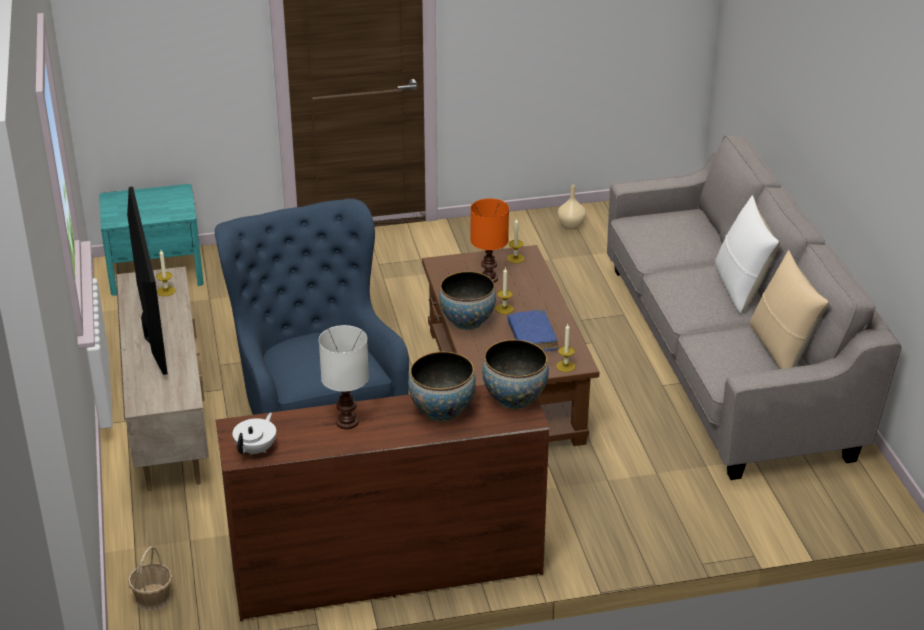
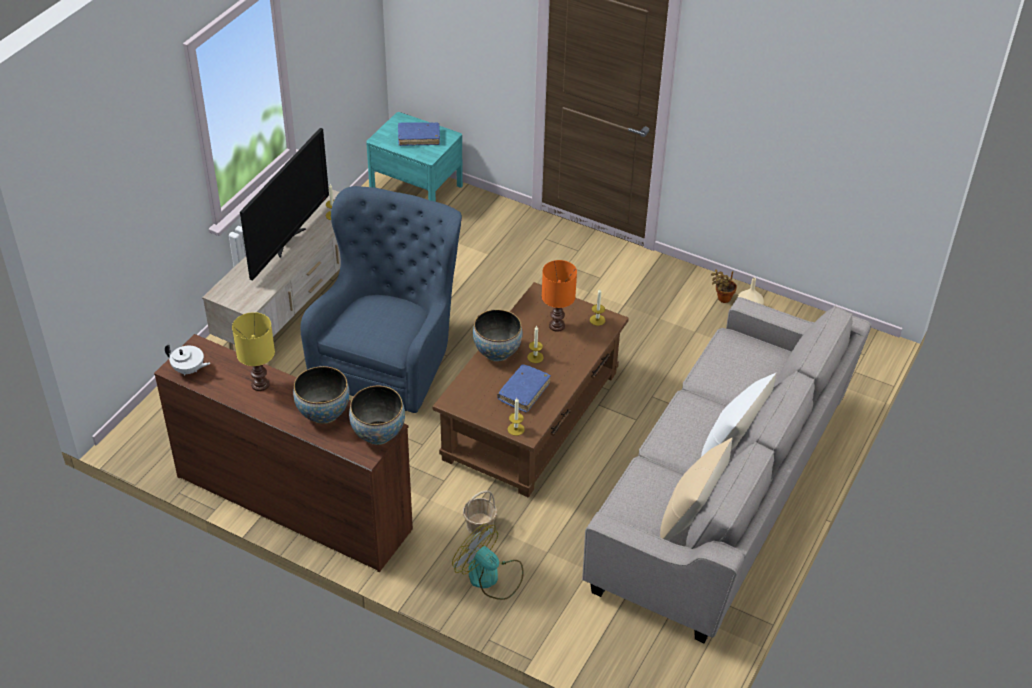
camera: 40 degrees right, 10 degrees up
basket [128,546,173,611] -> basket moved to [463,490,497,536]
white teapot [232,413,276,456] -> white teapot turned 45 degrees clockwise [165,344,210,376]
white table lamp [319,325,369,429] -> yellow table lamp [232,312,275,391]
none -> blue book [398,122,440,146]
none -> fan [452,523,524,600]
none -> potted plant [711,269,737,303]

